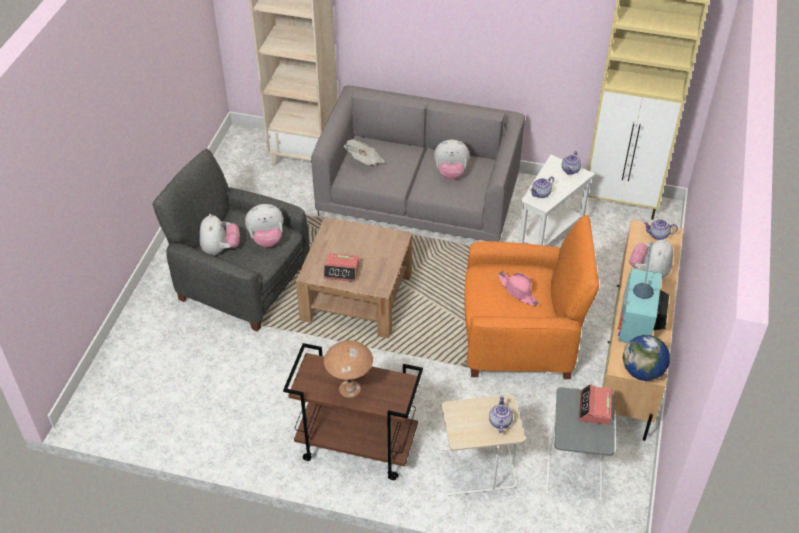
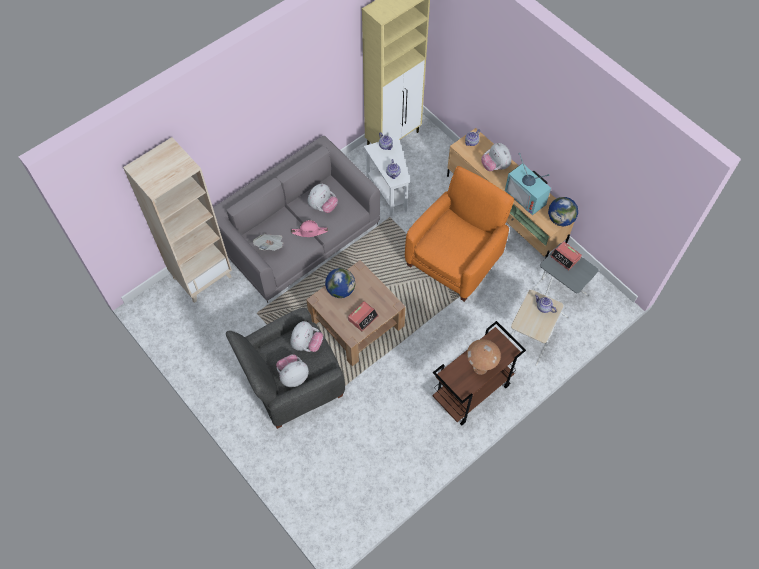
camera: 55 degrees left, 15 degrees up
plush toy [200,214,240,255] -> plush toy turned 60 degrees counterclockwise [276,354,309,387]
pink hat [498,271,539,306] -> pink hat moved to [291,220,328,237]
none -> globe [325,268,355,298]

